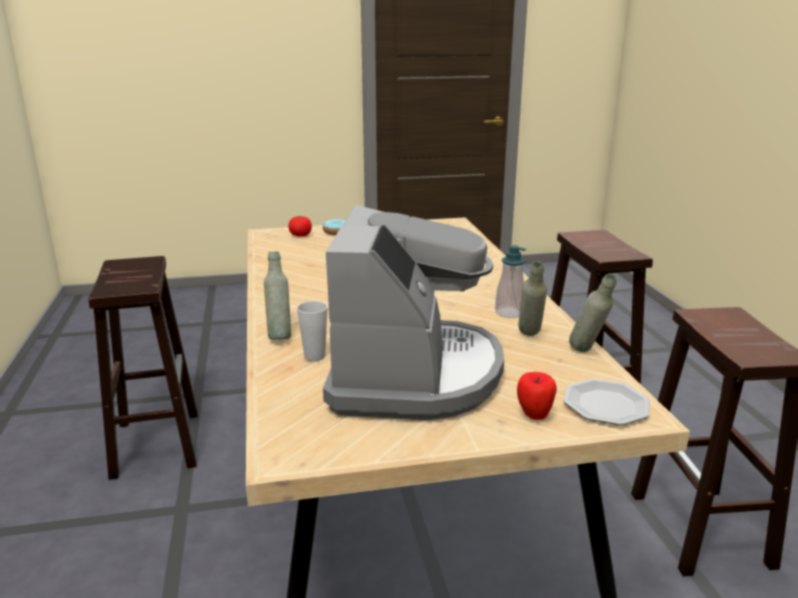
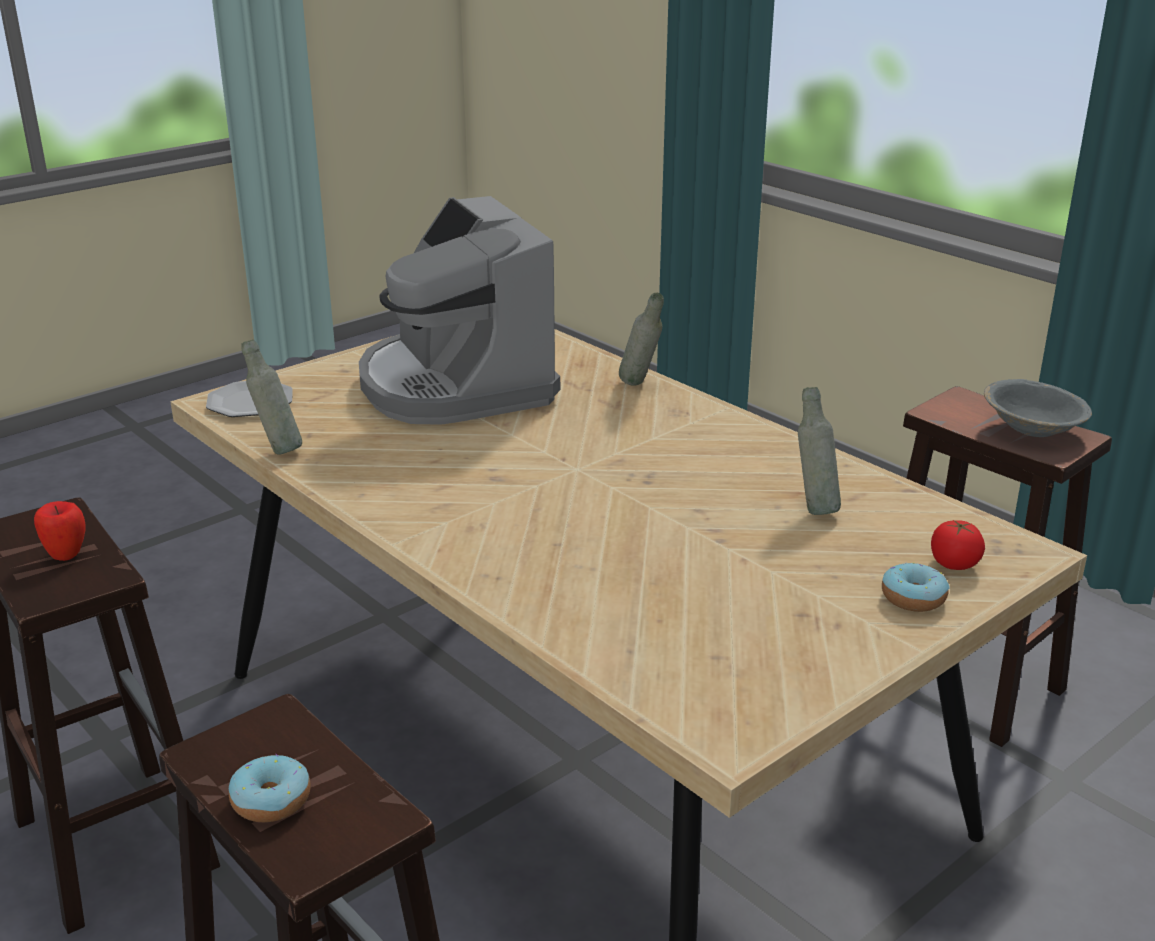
camera: 150 degrees right, 5 degrees up
cup [297,301,328,361] -> none
soap dispenser [495,245,526,318] -> none
apple [517,372,557,420] -> apple moved to [34,501,86,561]
grey bottle [518,261,547,336] -> grey bottle moved to [798,387,841,515]
none -> donut [229,754,311,822]
none -> grey bowl [984,379,1092,437]

